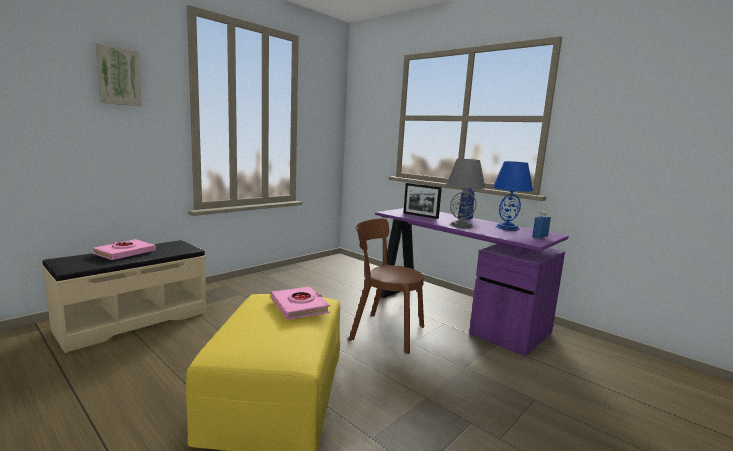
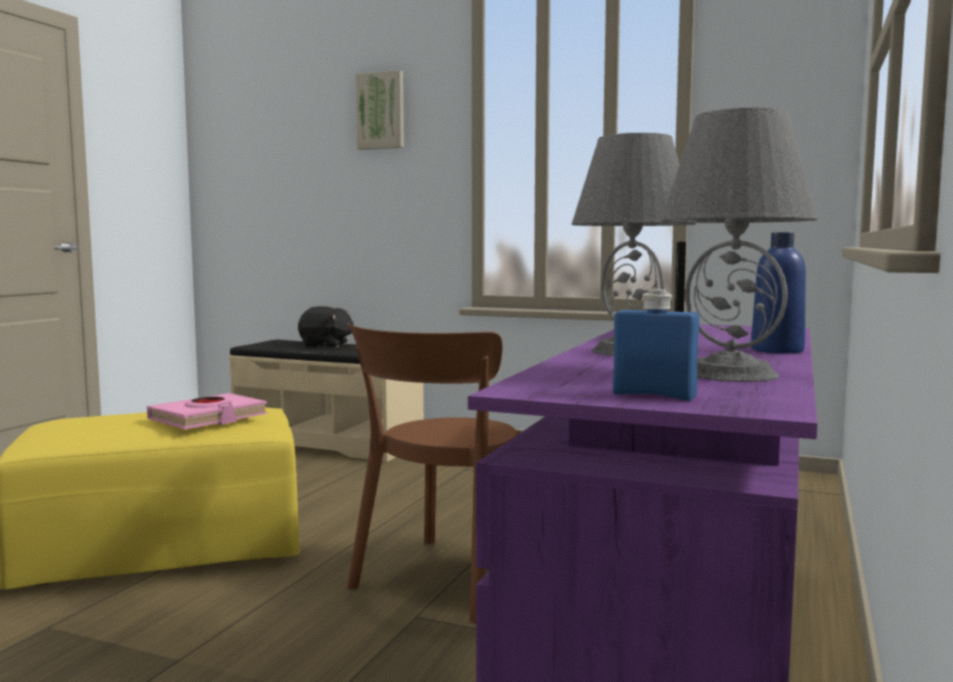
camera: 70 degrees right, 5 degrees down
pink book [93,239,156,260] -> black plush toy [298,306,354,347]
brown chair [349,218,424,354] -> brown chair turned 150 degrees counterclockwise [347,323,521,624]
blue table lamp [493,161,533,231] -> grey table lamp [661,107,818,382]

